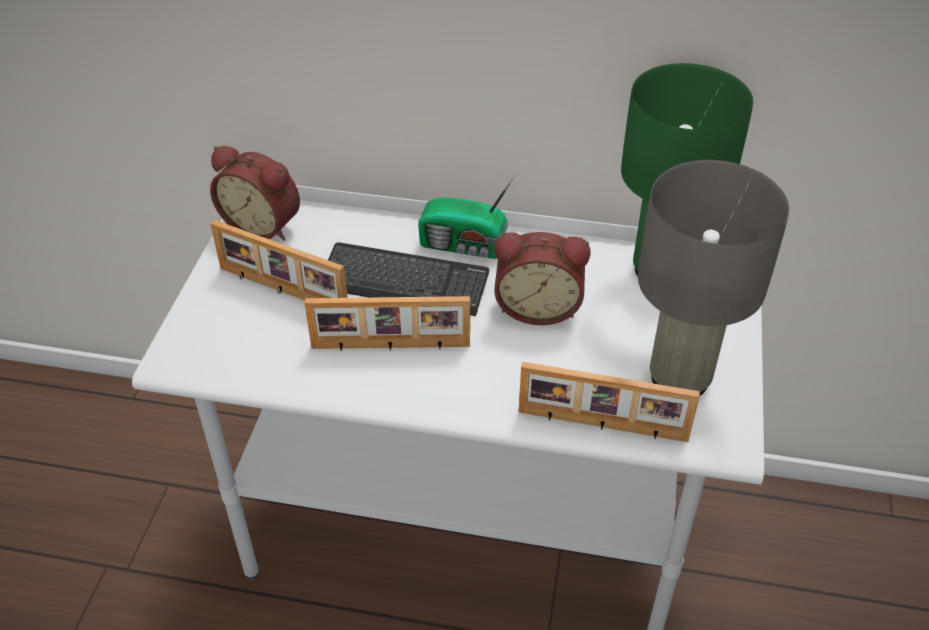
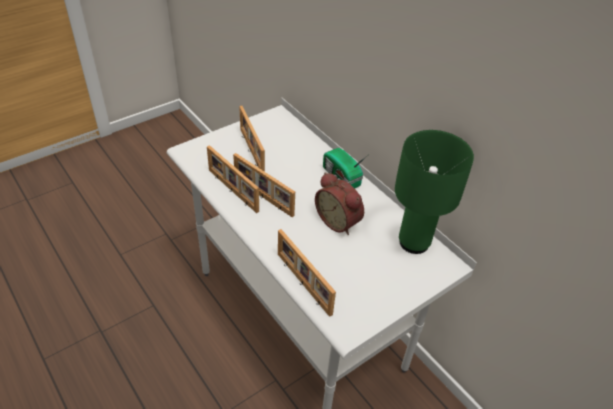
camera: 40 degrees right, 0 degrees up
alarm clock [210,146,300,241] -> none
keyboard [328,242,489,316] -> none
grey table lamp [638,160,789,396] -> none
none -> picture frame [207,145,259,213]

